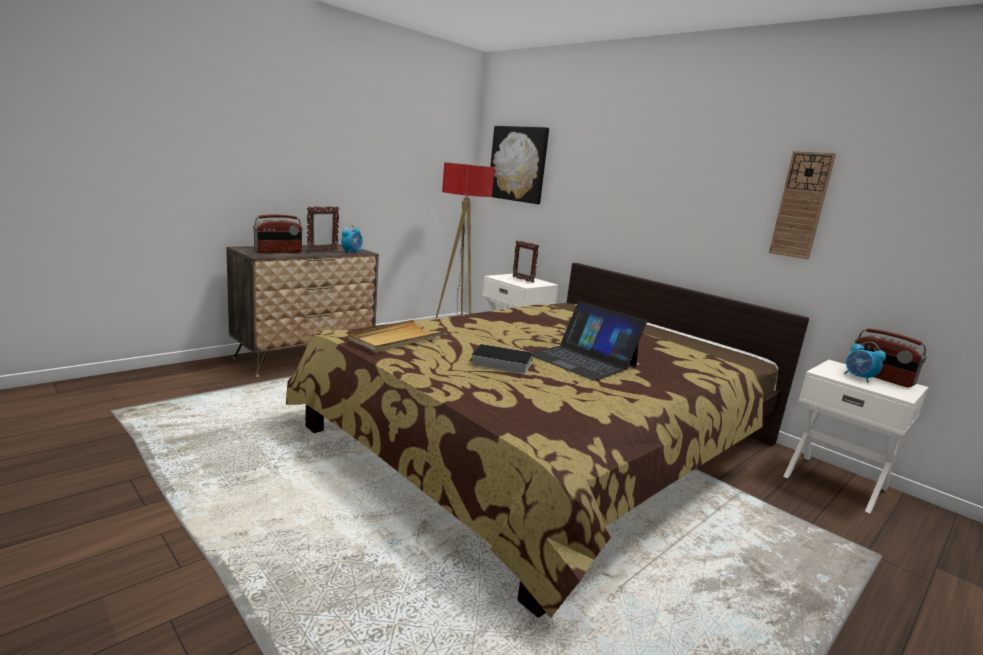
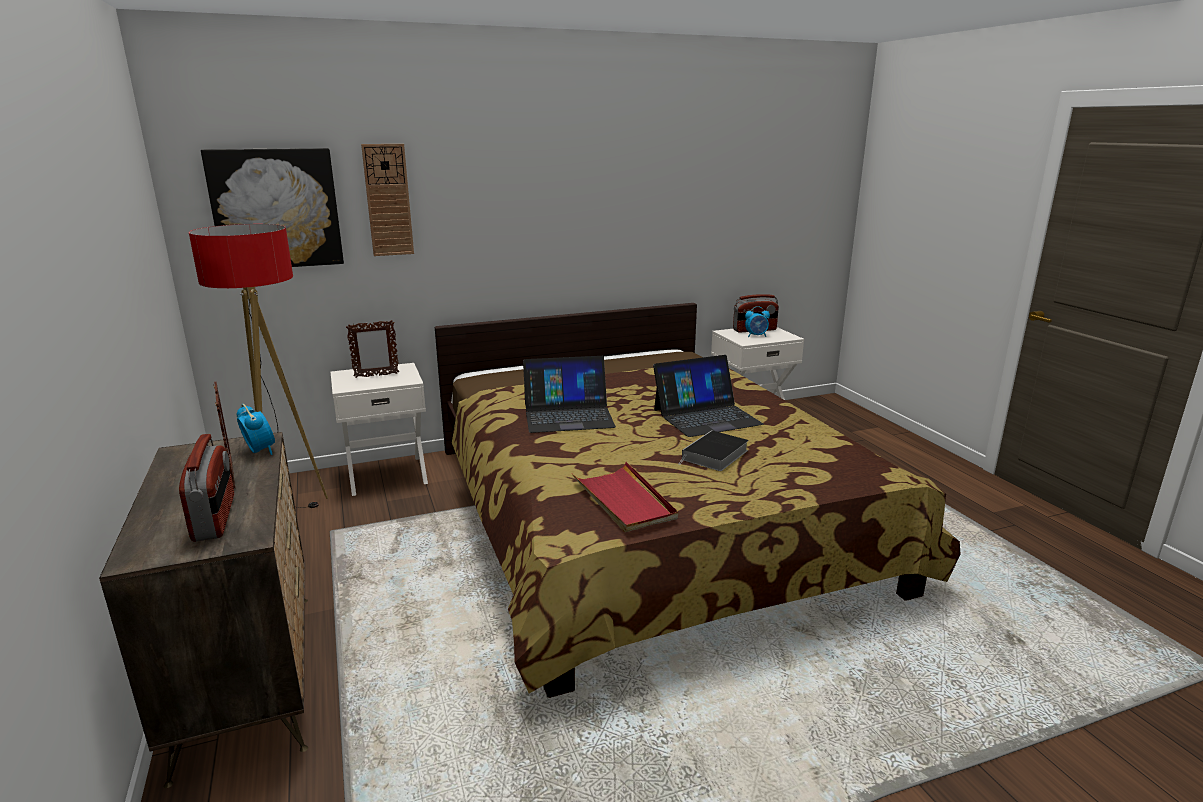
camera: 65 degrees left, 5 degrees up
beige tray [348,320,445,353] -> red tray [572,462,678,532]
wall clock [769,151,836,259] -> wall clock moved to [361,144,414,256]
none -> laptop [523,356,616,433]

